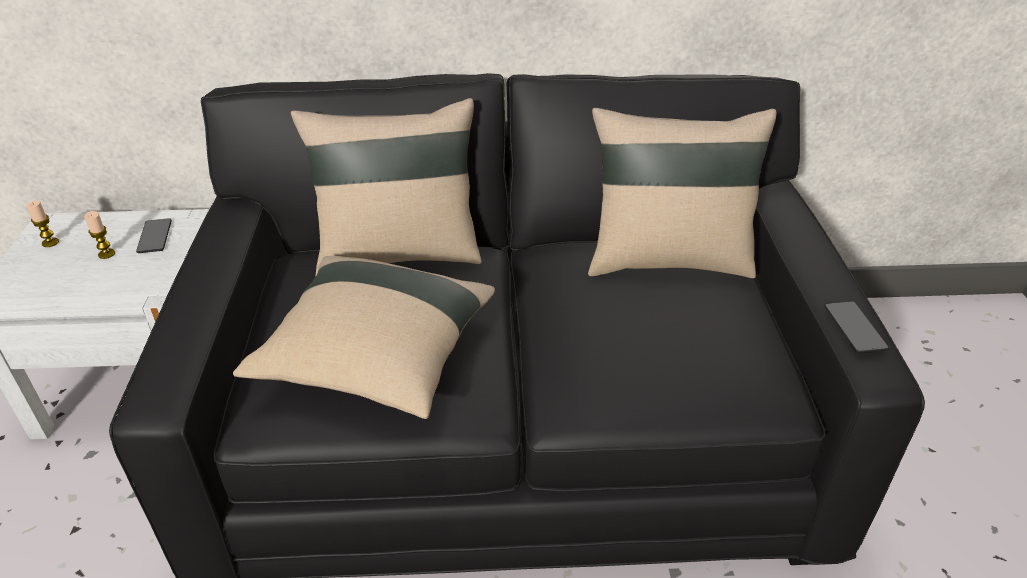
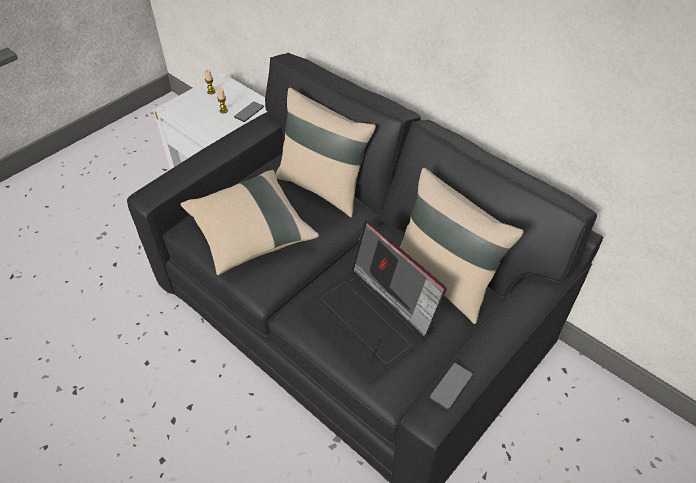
camera: 45 degrees right, 10 degrees up
none -> laptop [299,220,447,381]

